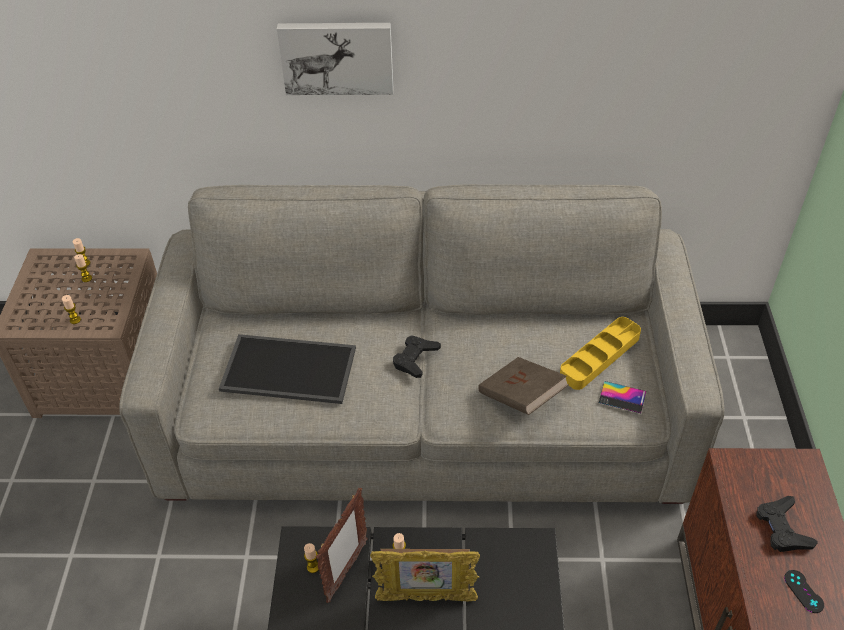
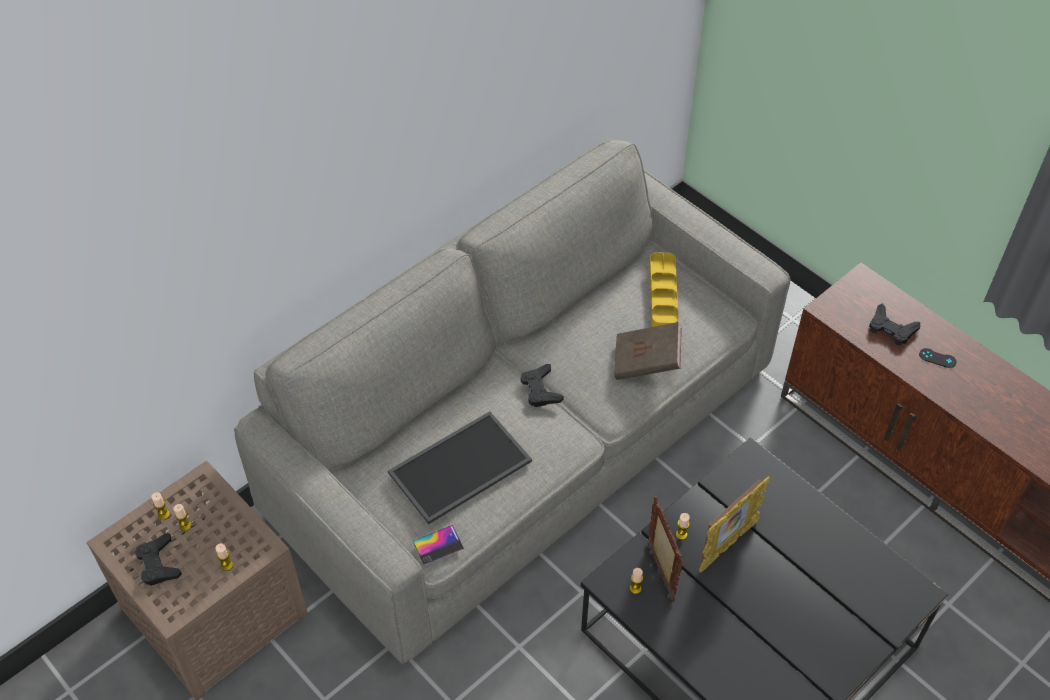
camera: 45 degrees left, 5 degrees up
picture [277,23,393,95] -> none
phone [599,381,646,413] -> phone moved to [413,525,464,564]
none -> black game controller [135,533,182,586]

